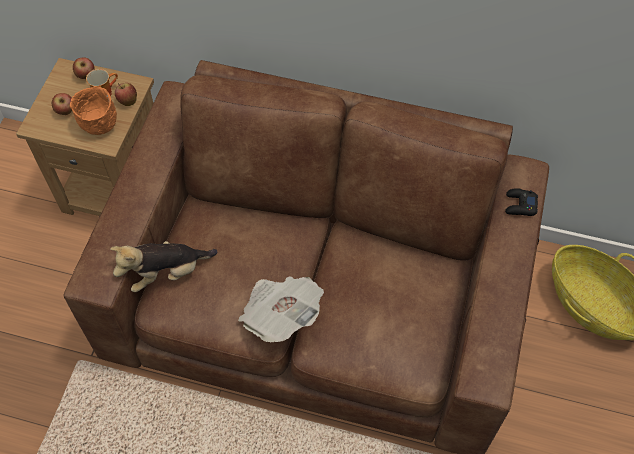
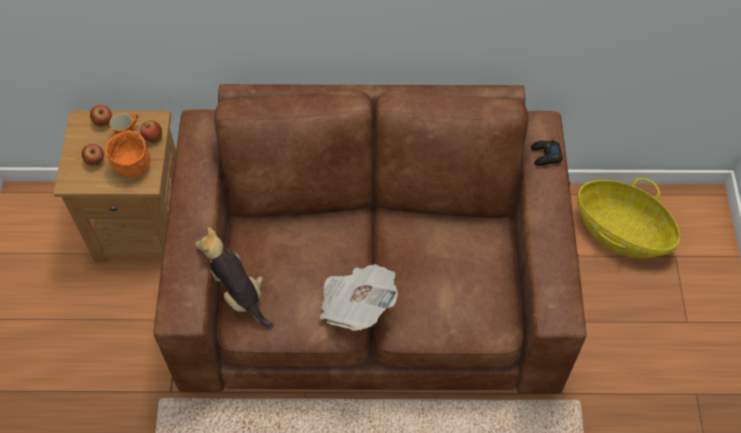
camera: 15 degrees left, 0 degrees up
plush toy [110,241,218,292] -> plush toy turned 90 degrees clockwise [195,227,273,329]

